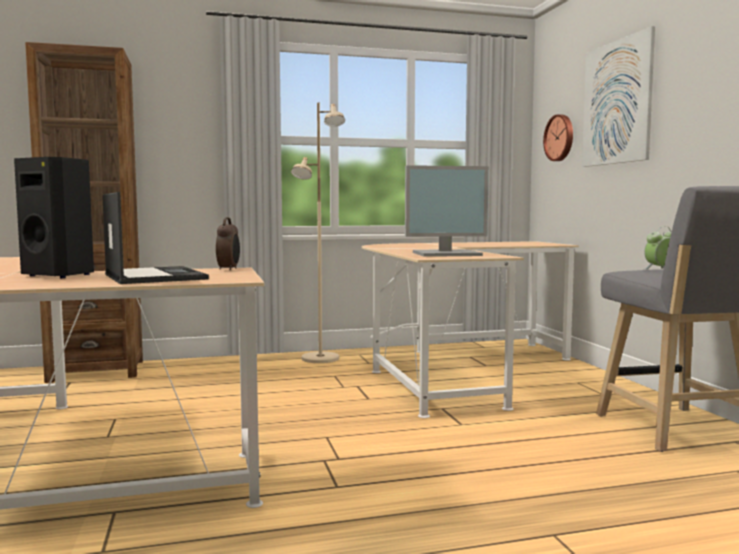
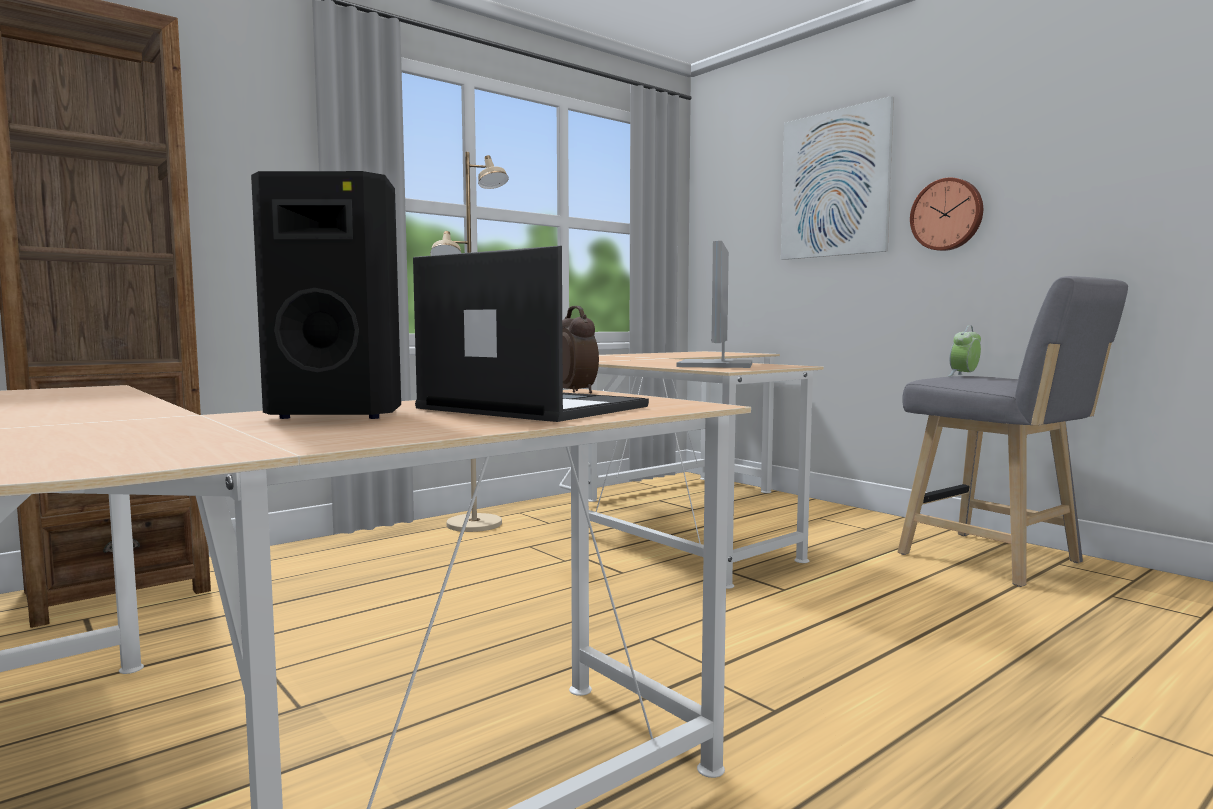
camera: 25 degrees left, 0 degrees up
monitor [405,165,489,257] -> monitor turned 135 degrees clockwise [676,241,752,368]
wall clock [543,114,573,161] -> wall clock moved to [910,178,983,251]

